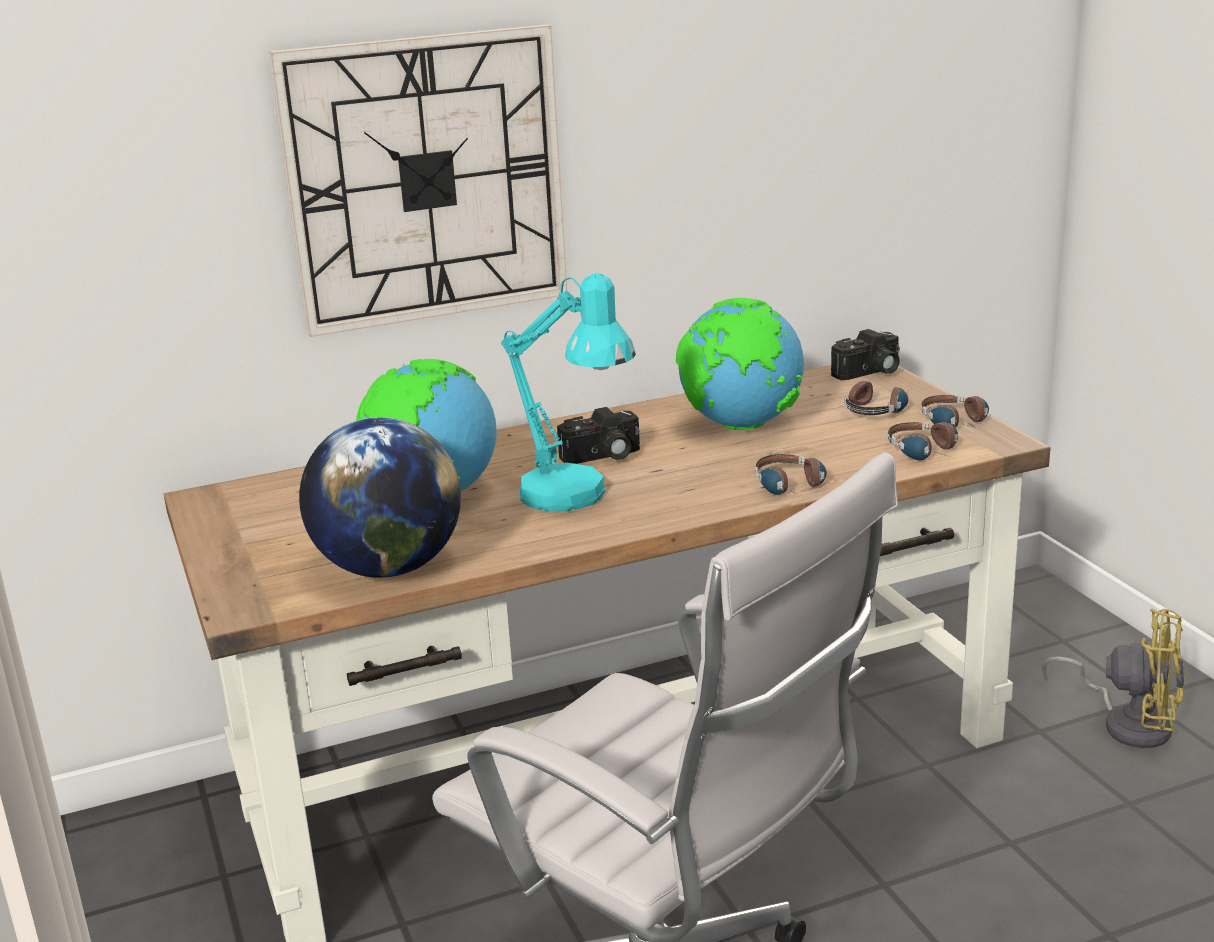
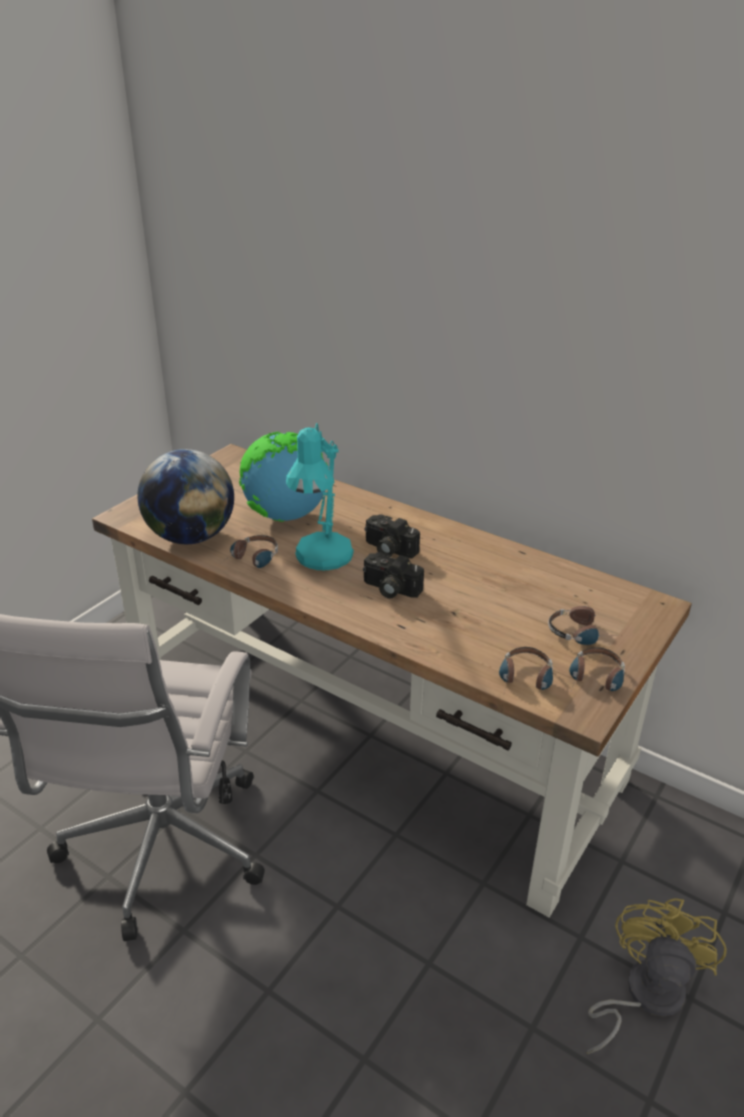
camera: 55 degrees right, 10 degrees up
wall clock [269,24,567,337] -> none
globe [676,298,804,430] -> none
headphones [755,454,827,495] -> headphones moved to [222,535,278,568]
camera [831,329,900,380] -> camera moved to [363,552,424,598]
yellow fan [1042,609,1185,748] -> yellow fan turned 150 degrees counterclockwise [587,898,727,1054]

